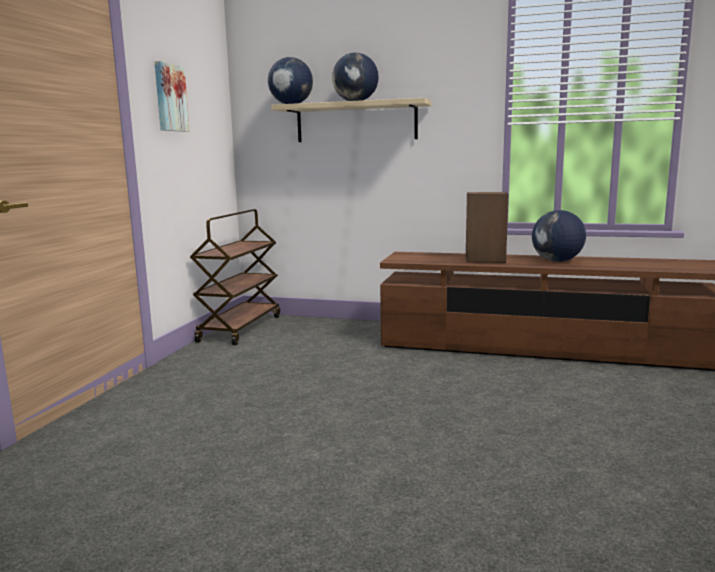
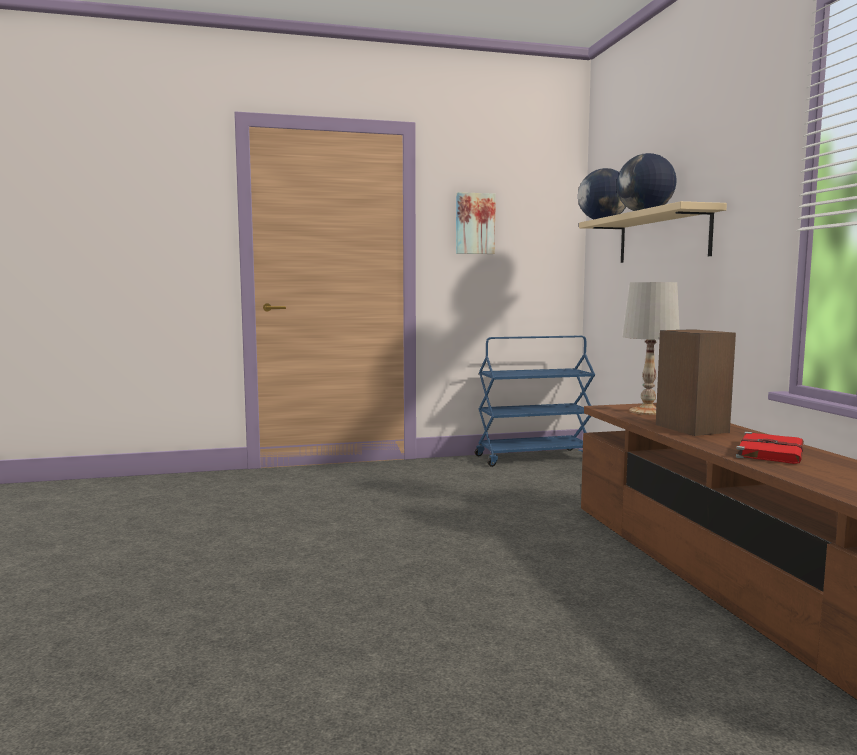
camera: 60 degrees right, 5 degrees down
brown cart [190,209,280,345] -> blue cart [475,335,595,467]
globe [532,210,586,262] -> red book [736,432,804,464]
none -> white table lamp [623,282,680,415]

